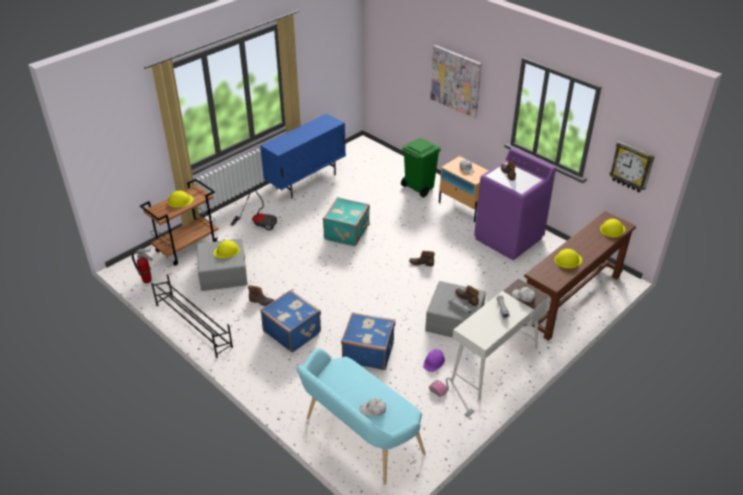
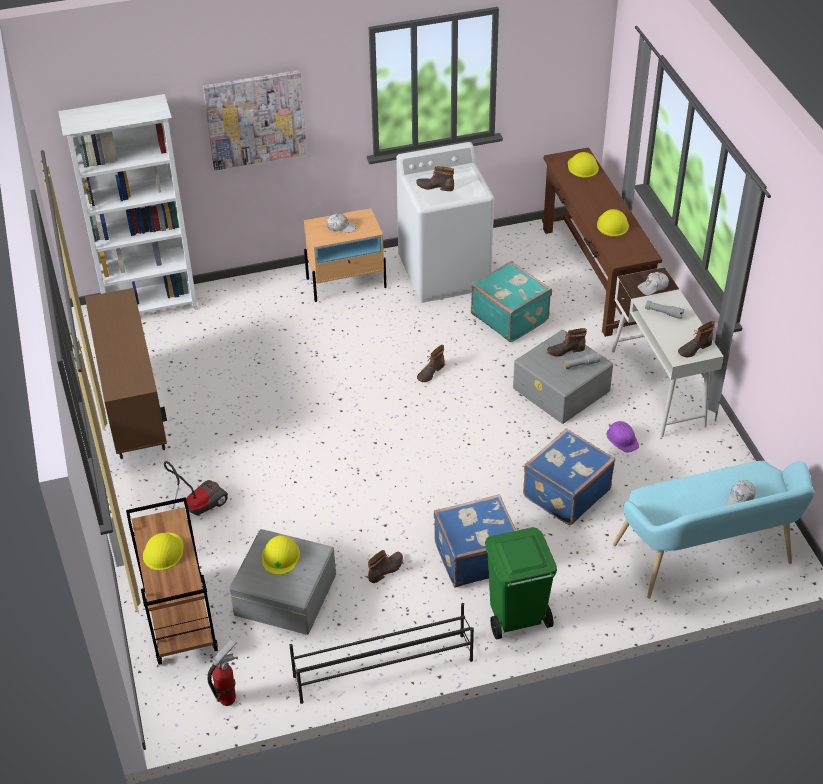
camera: 60 degrees left, 5 degrees up
blue cabinet [260,113,346,199] -> brown cabinet [85,288,167,459]
turquoise suitcase [323,197,370,246] -> turquoise suitcase moved to [471,261,552,342]
green trash can [401,138,441,197] -> green trash can moved to [485,527,557,640]
vacuum cleaner [429,378,475,417] -> none
purple washing machine [474,148,556,260] -> white washing machine [396,142,494,303]
wall clock [609,141,655,192] -> none
none -> white bookcase [58,94,198,314]
none -> boot [678,321,715,357]

